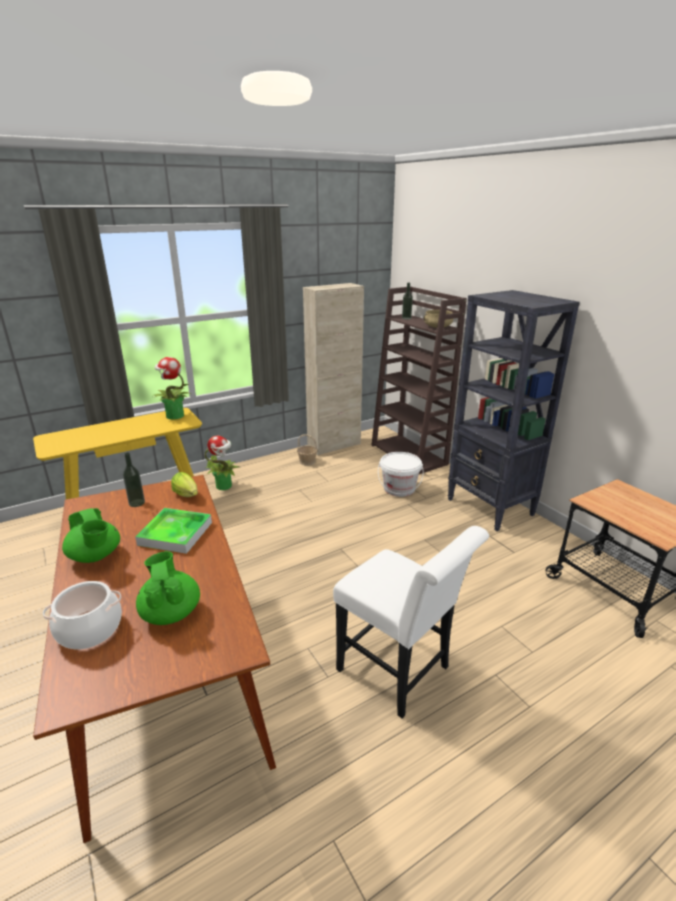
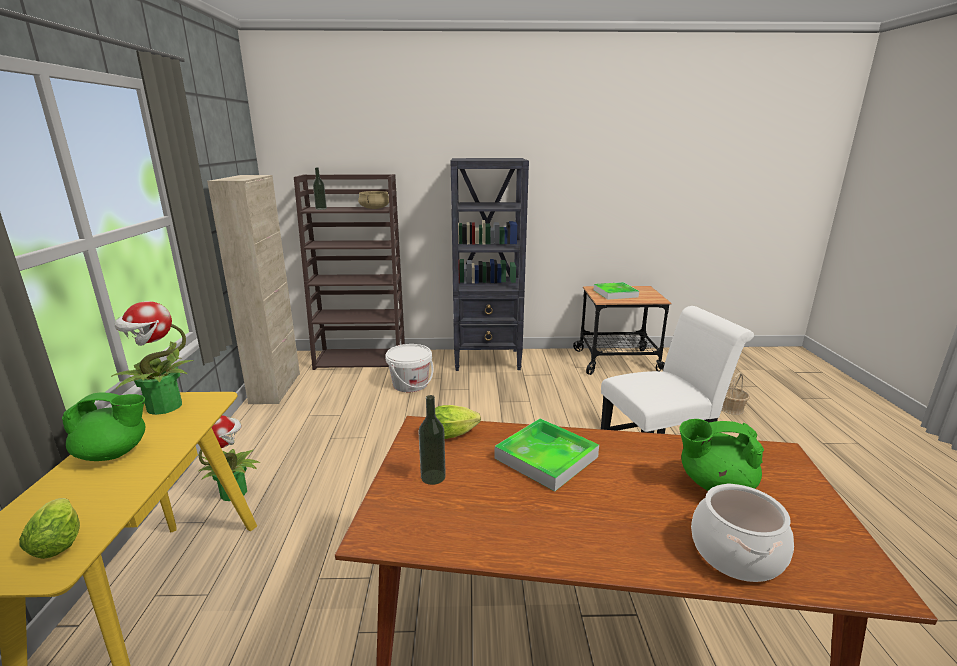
camera: 60 degrees left, 5 degrees down
green teapot [62,508,120,563] -> green teapot moved to [62,392,145,461]
basket [297,434,317,466] -> basket moved to [722,372,750,415]
none -> lettuce [19,498,80,559]
none -> tray [594,282,639,300]

